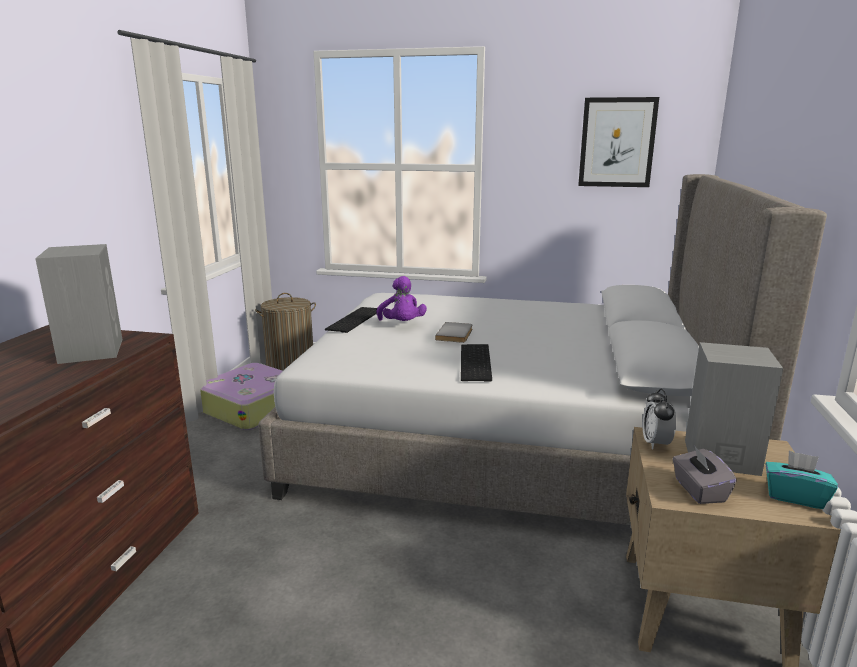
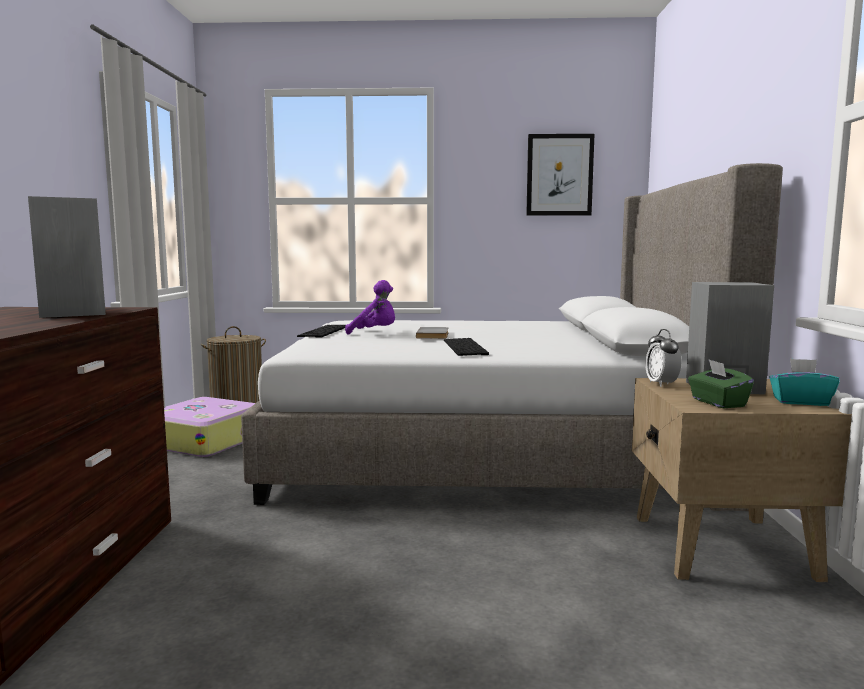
camera: 10 degrees left, 10 degrees down
purple plush toy [377,276,427,321] -> purple plush toy turned 45 degrees counterclockwise [345,280,395,335]
grey tissue box [672,445,737,504] -> green tissue box [688,359,754,408]

